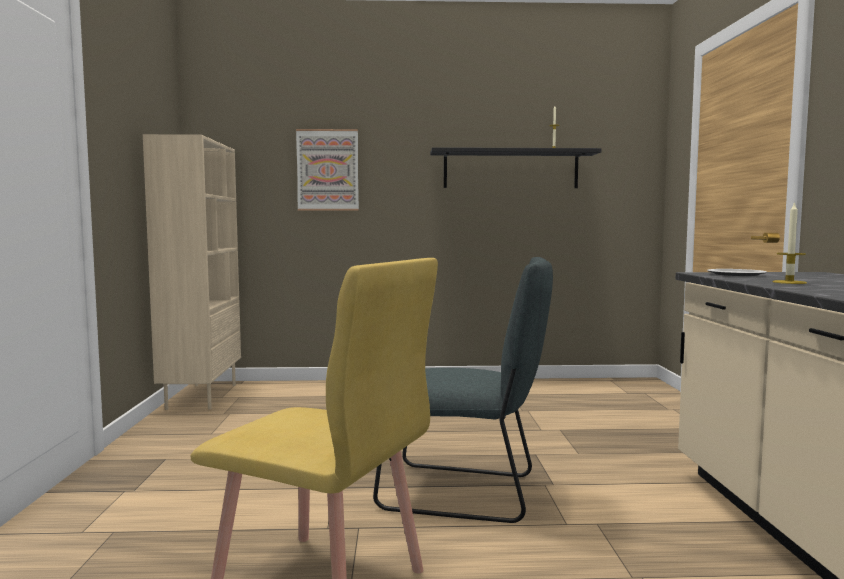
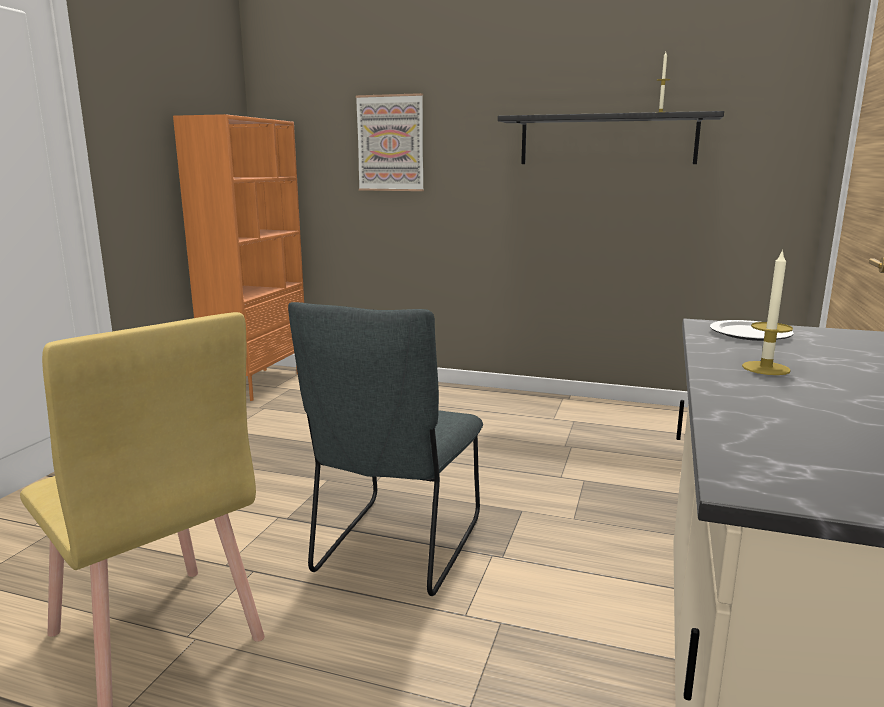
camera: 20 degrees right, 10 degrees up
beige bookcase [143,134,241,410] -> orange bookcase [173,114,304,401]
grey chair [373,257,553,523] -> grey chair turned 75 degrees clockwise [288,302,483,596]

